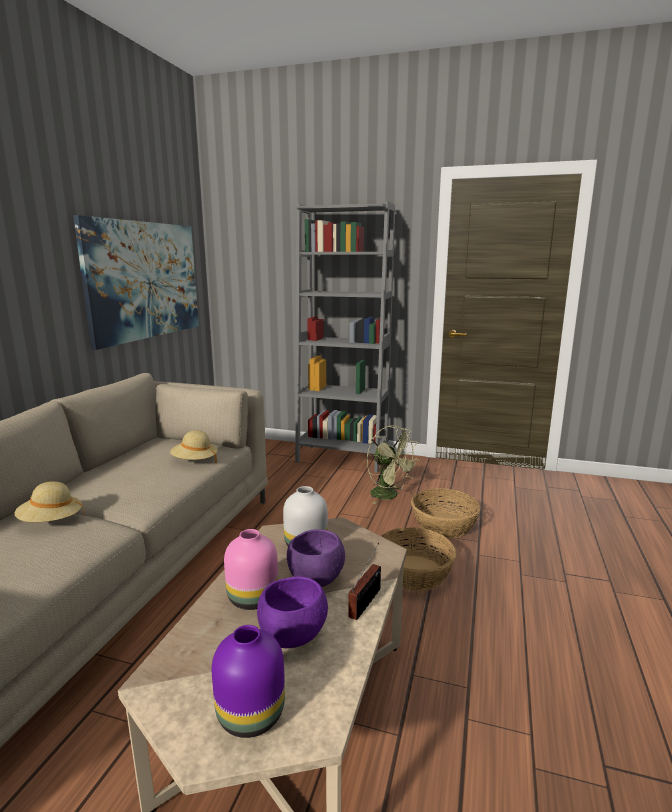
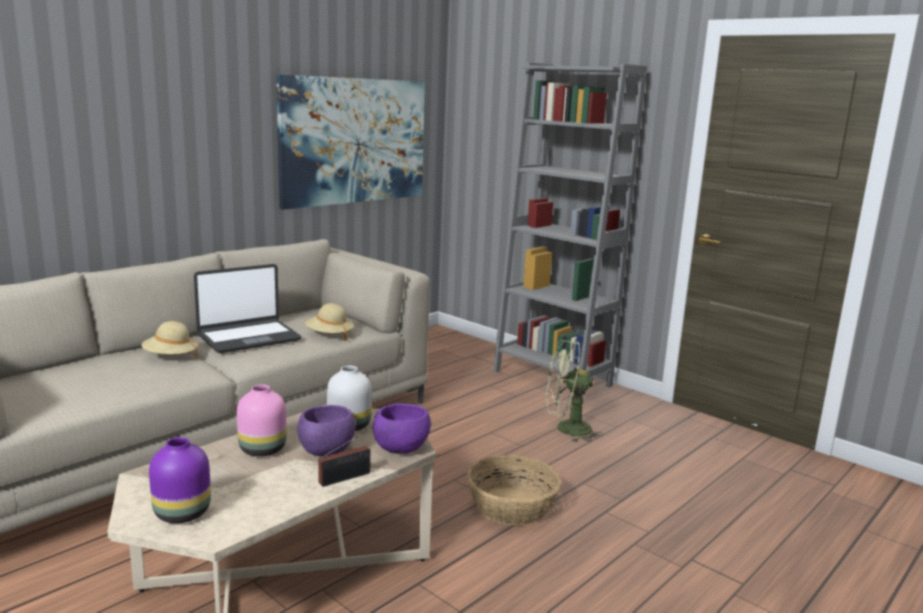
camera: 25 degrees right, 0 degrees up
purple bowl [257,576,328,648] -> purple bowl moved to [373,404,431,454]
green fan [367,425,420,504] -> green fan turned 105 degrees clockwise [544,340,603,442]
basket [411,488,481,538] -> none
none -> laptop [194,264,301,353]

